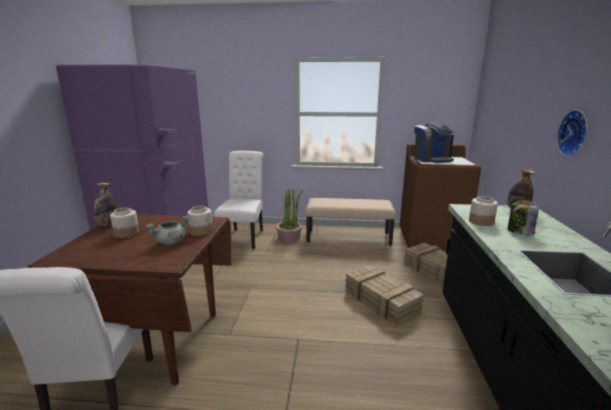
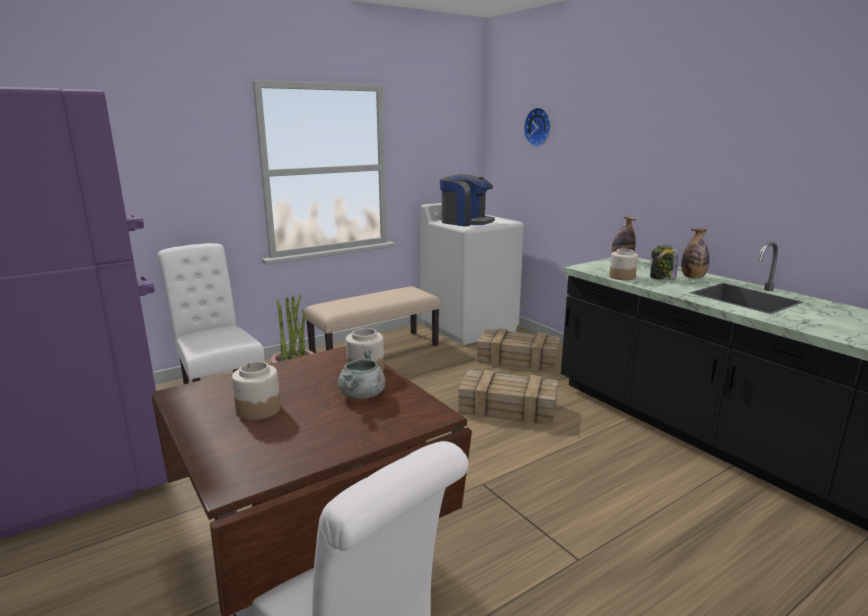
camera: 40 degrees left, 0 degrees up
bottle [93,183,118,226] -> bottle moved to [681,229,710,278]
brown washing machine [400,144,481,252] -> white washing machine [420,203,524,345]
wall clock [557,110,588,157] -> wall clock moved to [524,107,551,147]

